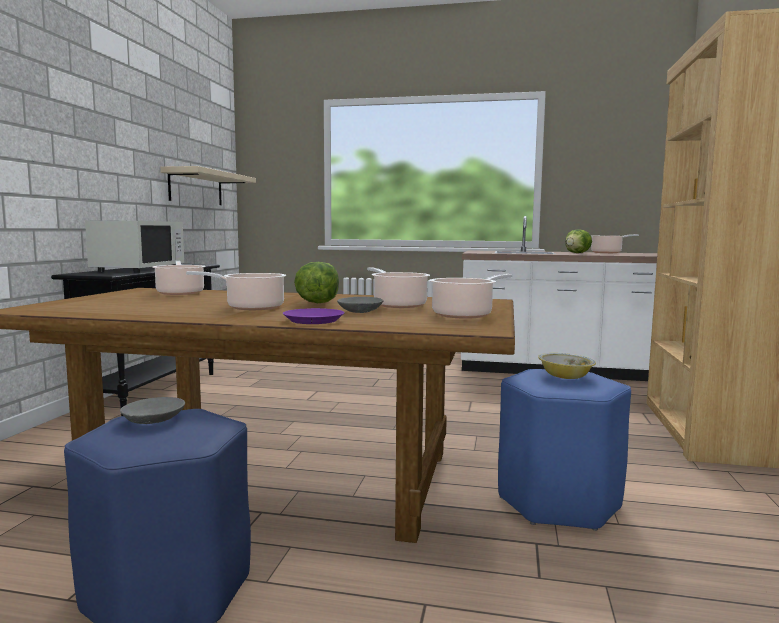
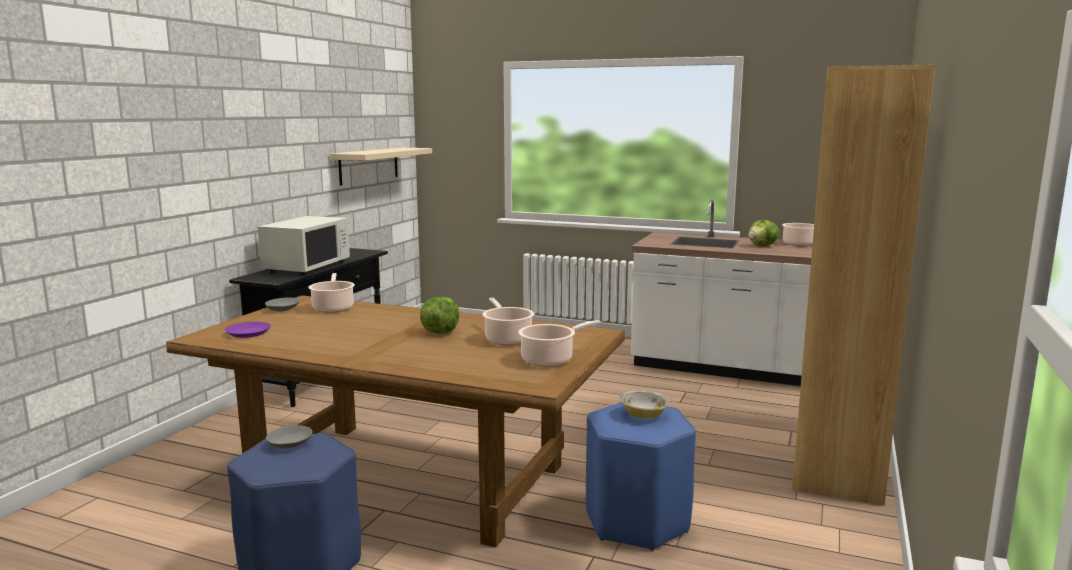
camera: 10 degrees right, 5 degrees up
cooking pot [186,271,286,310] -> none
purple plate [283,308,345,324] -> purple plate moved to [224,322,271,338]
grey bowl [337,297,384,313] -> grey bowl moved to [265,297,299,312]

